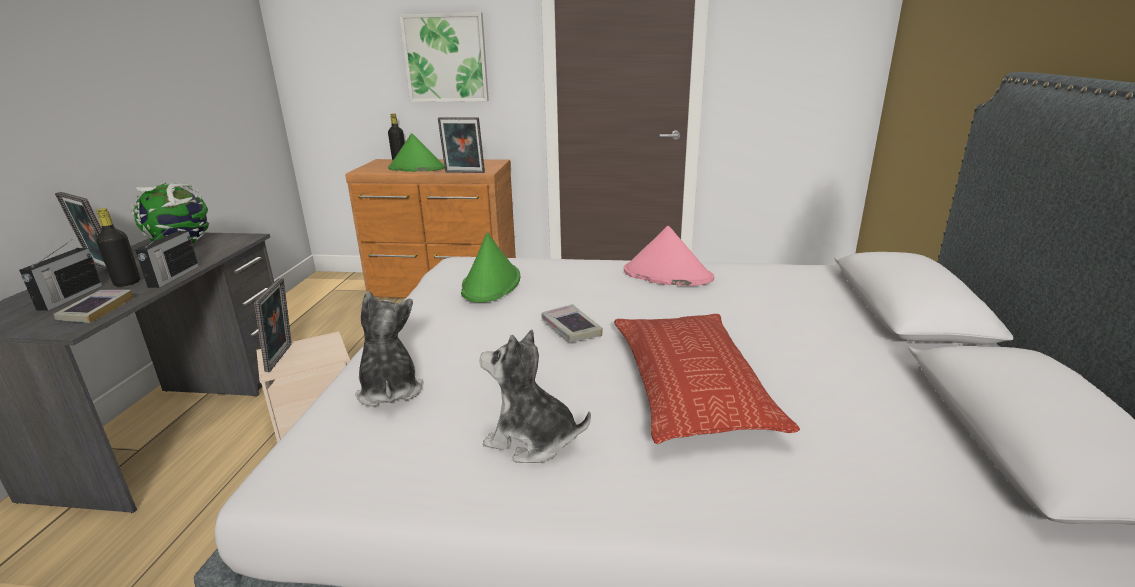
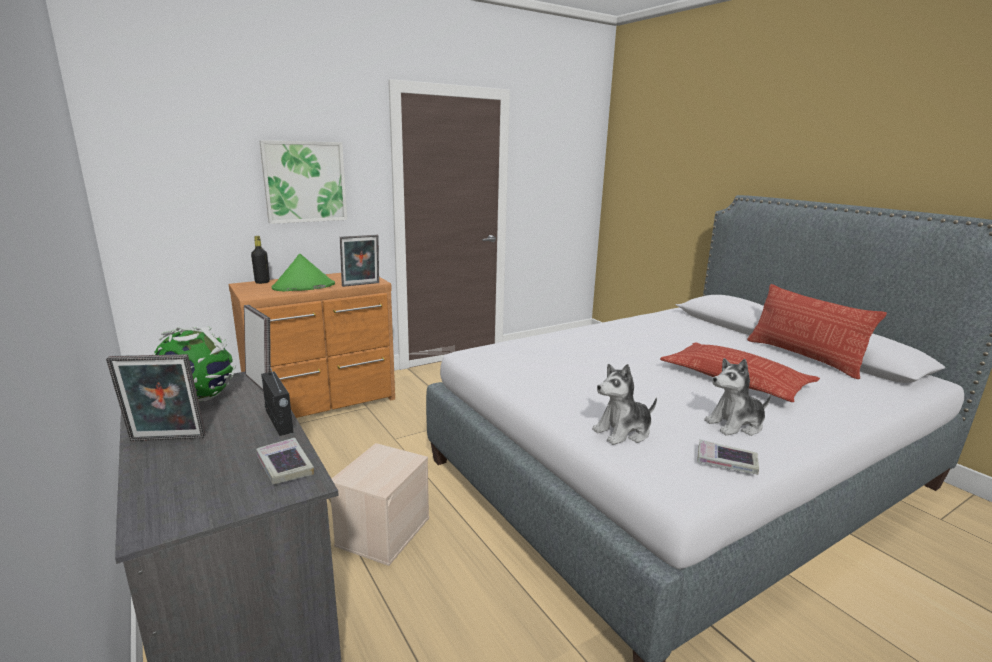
camera: 40 degrees left, 5 degrees down
radio [19,240,103,311] -> none
black bottle [96,208,140,286] -> none
picture frame [254,278,292,372] -> picture frame moved to [244,305,271,390]
plush toy [355,291,424,407] -> plush toy turned 60 degrees counterclockwise [592,364,657,445]
green hat [461,233,520,302] -> none
book [542,304,603,342] -> book moved to [697,439,759,475]
pink hat [624,226,714,286] -> none
none -> pillow [747,284,887,379]

